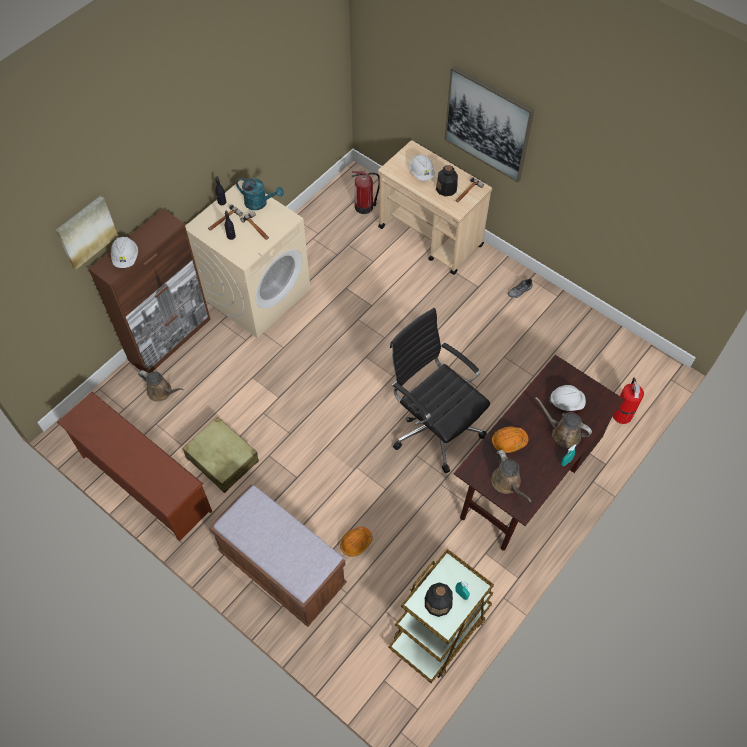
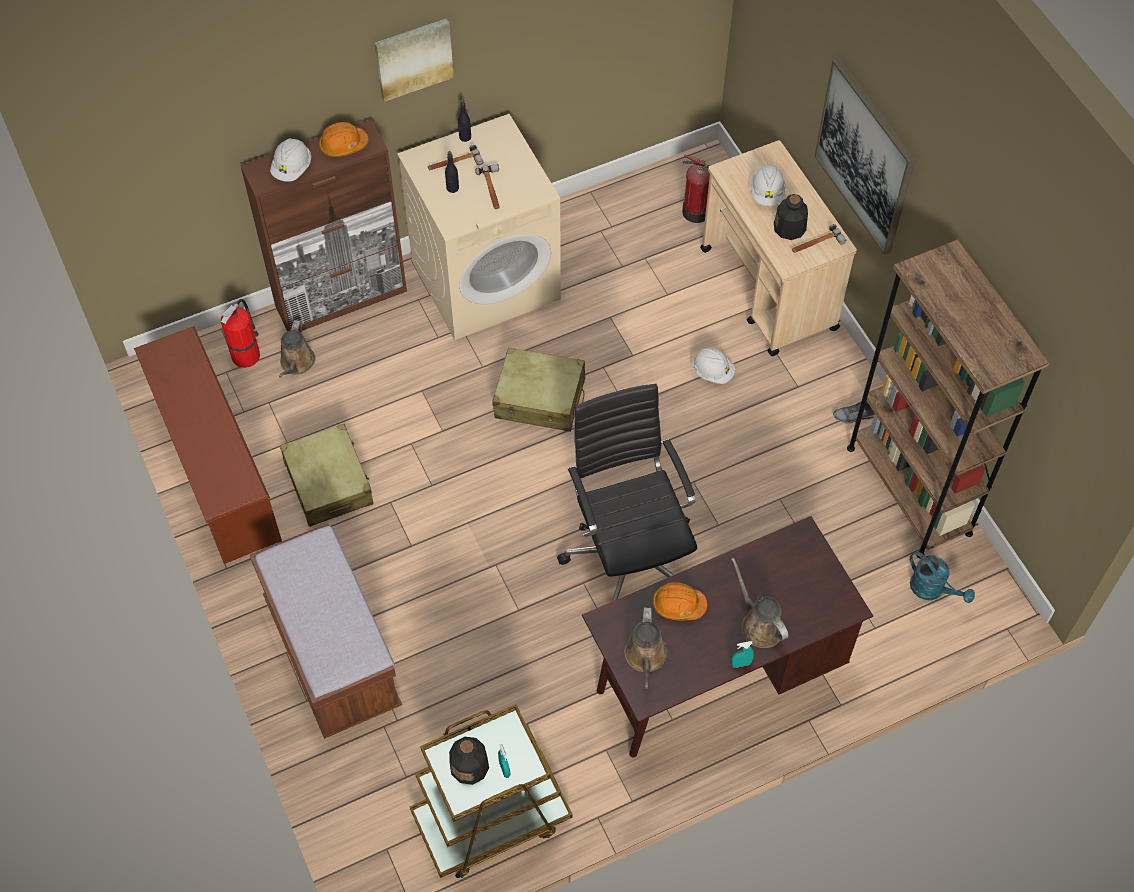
camera: 25 degrees right, 0 degrees up
picture [55,196,118,270] -> picture moved to [374,18,454,102]
brown watering can [138,370,183,402] -> brown watering can turned 45 degrees clockwise [279,320,315,378]
turquoise watering can [236,178,284,210] -> turquoise watering can moved to [910,551,975,603]
orange hard hat [340,526,373,557] -> orange hard hat moved to [319,122,369,157]
white hard hat [550,385,586,411] -> white hard hat moved to [691,348,735,384]
fire extinguisher [613,377,644,424] -> fire extinguisher moved to [221,299,260,368]
none -> beige suitcase [492,348,585,432]
none -> brown bookcase [847,239,1050,559]

